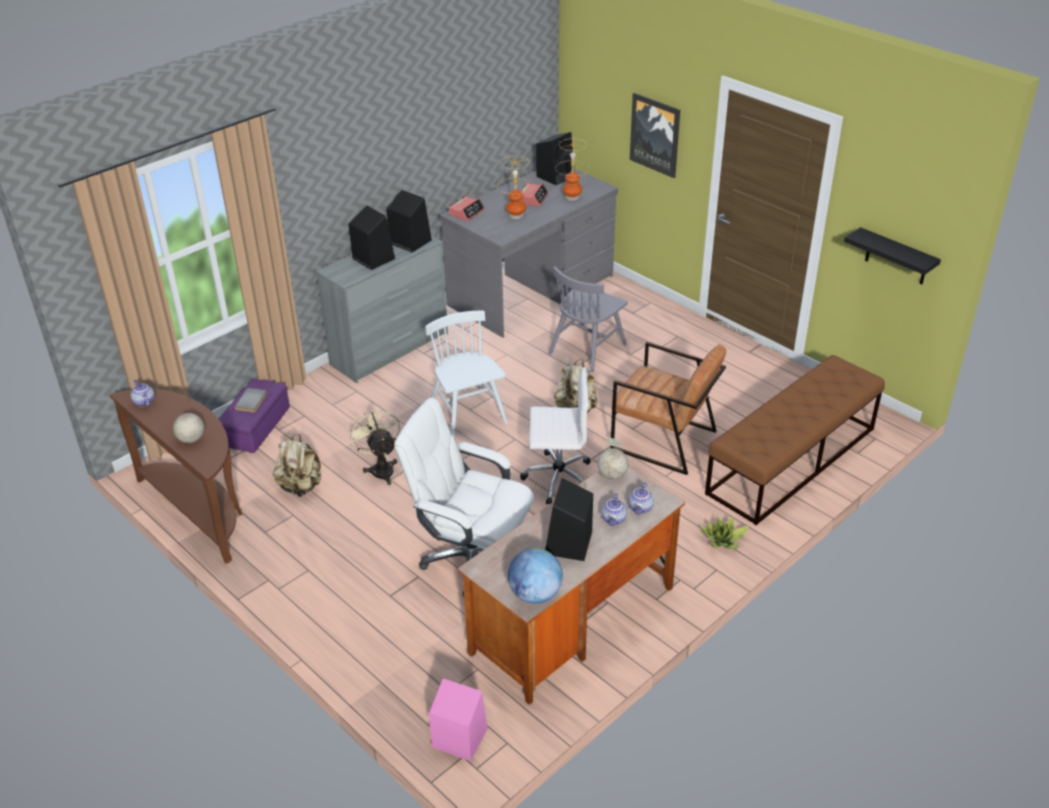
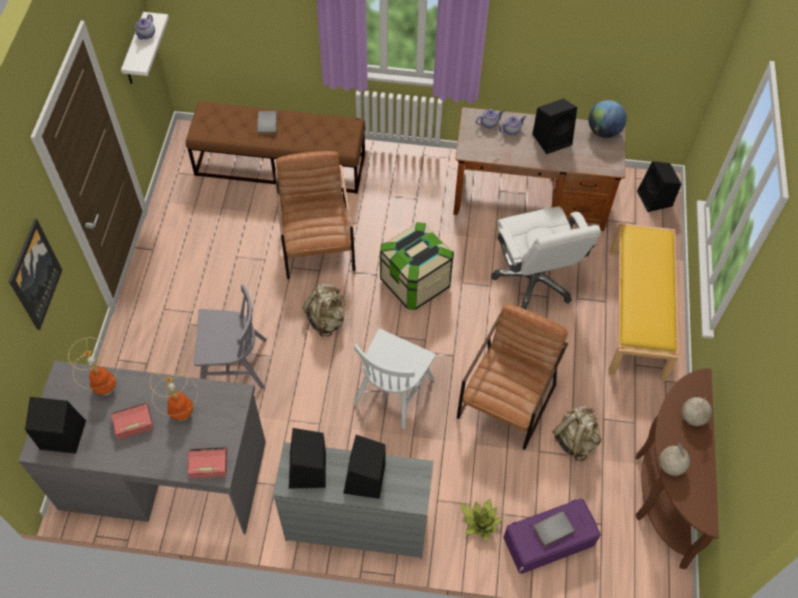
camera: 130 degrees left, 20 degrees up
teapot [131,380,155,407] -> teapot moved to [135,14,155,40]
beige fan [348,405,400,485] -> brown armchair [457,304,568,450]
pink speaker [429,678,488,761] -> black speaker [637,161,681,212]
white office chair [520,367,591,505] -> storage box [380,222,454,310]
globe [597,437,629,480] -> globe moved to [659,442,690,476]
potted plant [700,517,749,550] -> potted plant moved to [461,498,504,541]
black shelf [844,227,941,284] -> white shelf [121,12,169,84]
none -> grey book [257,111,277,135]
none -> yellow bench [608,223,679,381]

